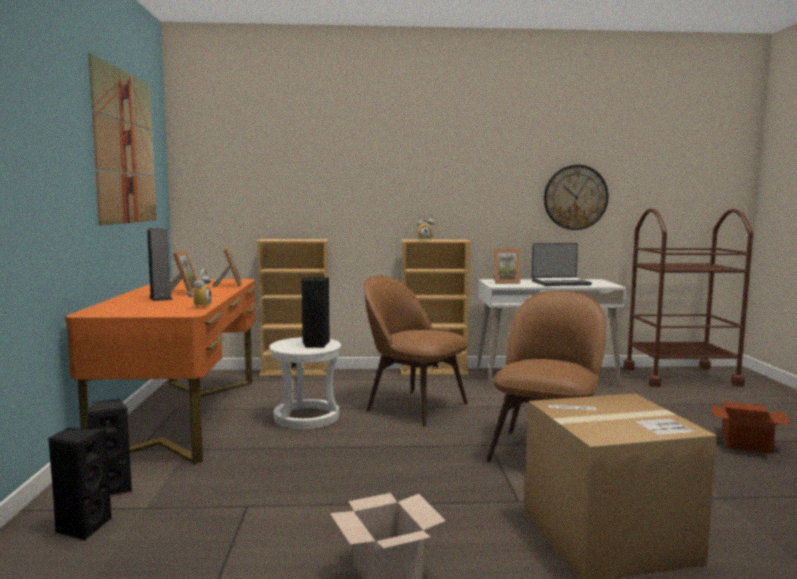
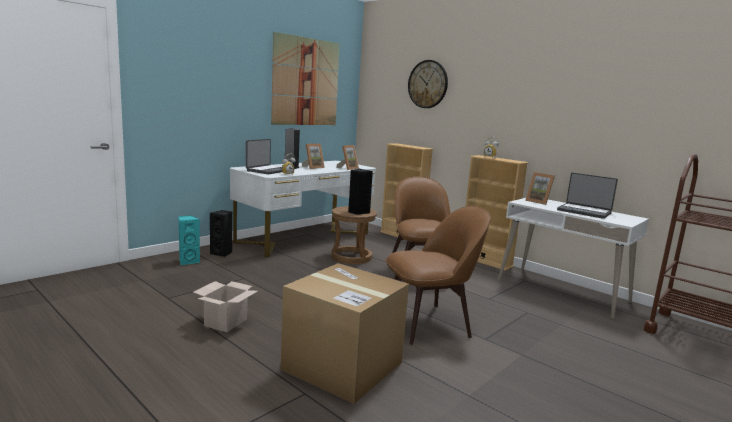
camera: 45 degrees right, 5 degrees up
black speaker [48,428,112,541] -> turquoise speaker [179,215,200,265]
orange desk [65,279,258,464] -> white desk [230,161,376,257]
white stool [269,337,341,429] -> brown stool [331,206,377,264]
wall clock [544,165,609,230] -> wall clock moved to [408,60,448,108]
cardboard box [711,401,792,454] -> none
none -> laptop [246,139,282,175]

